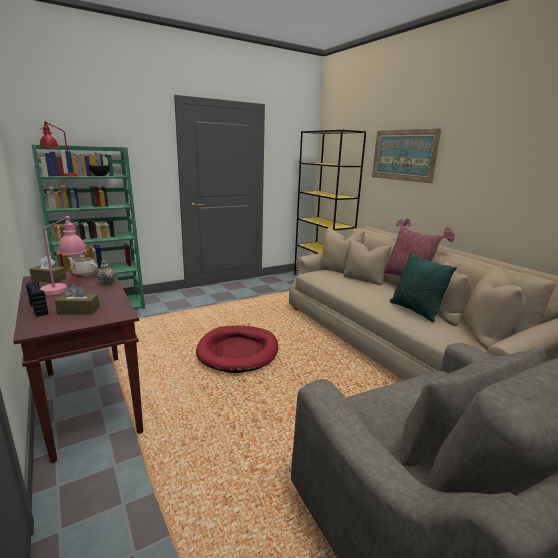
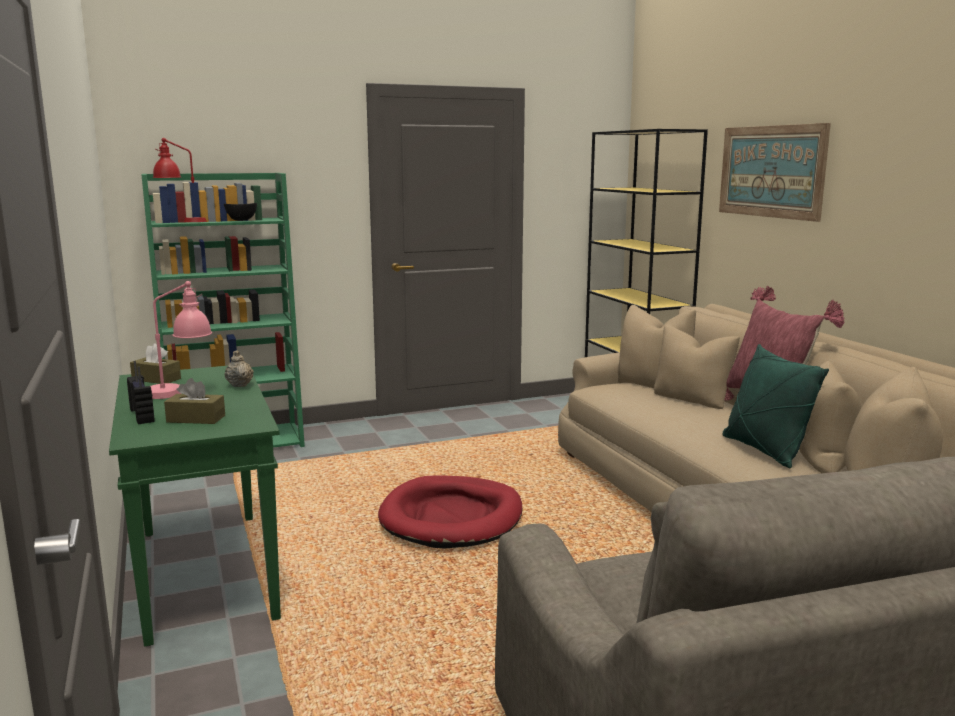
camera: 10 degrees right, 5 degrees down
brown console table [13,267,143,463] -> green console table [109,366,281,647]
beige teapot [68,256,98,277] -> none

